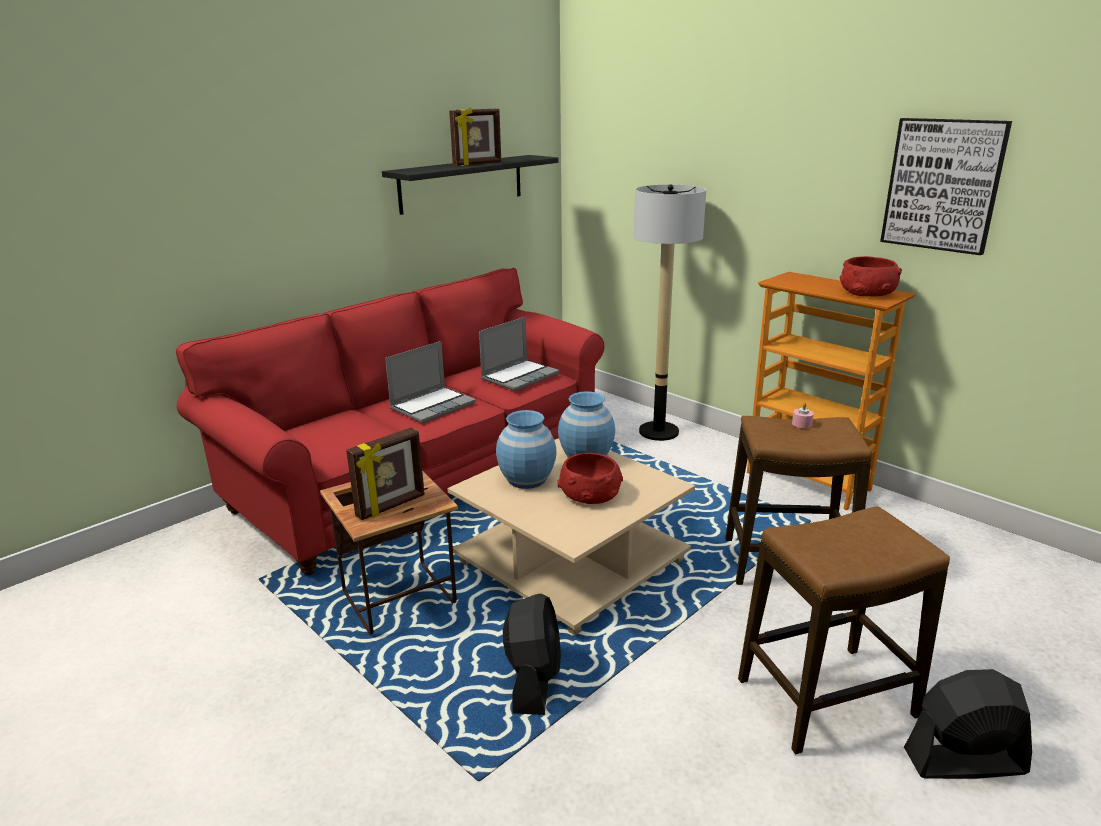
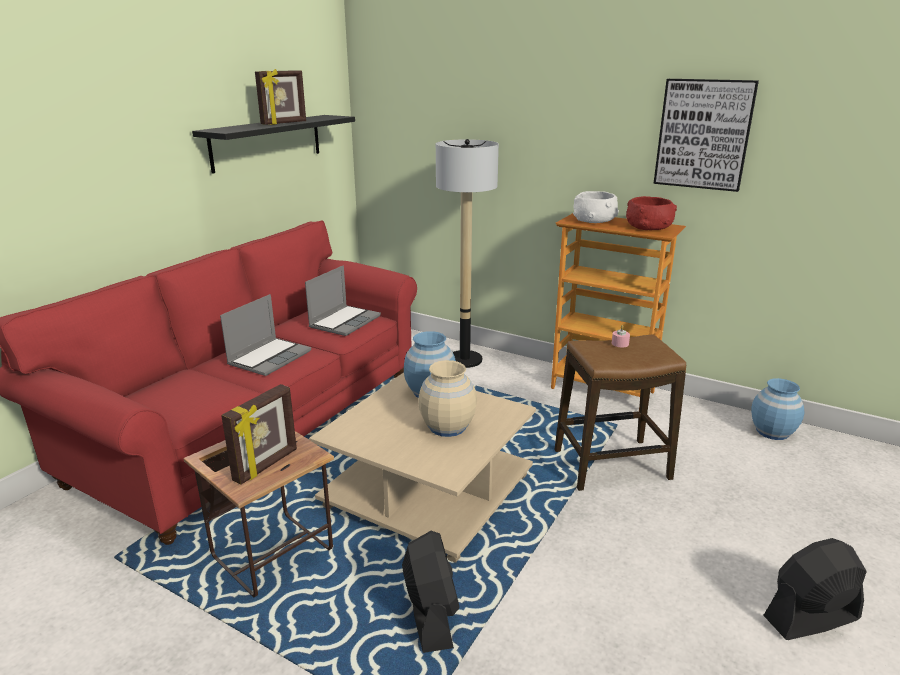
camera: 15 degrees left, 0 degrees up
blue vase [496,410,556,489] -> blue vase moved to [751,378,804,440]
red bowl [558,453,623,504] -> beige vase [418,360,477,437]
stool [738,506,950,754] -> none
none -> white bowl [573,191,619,223]

